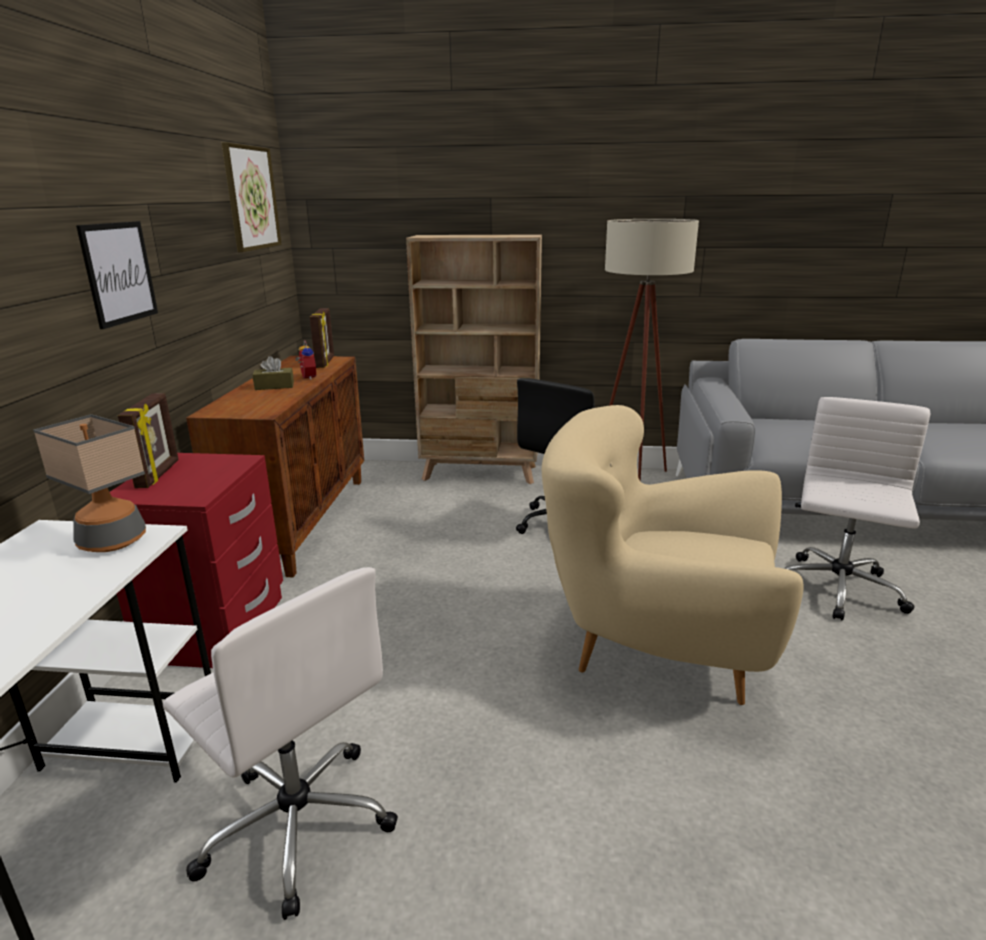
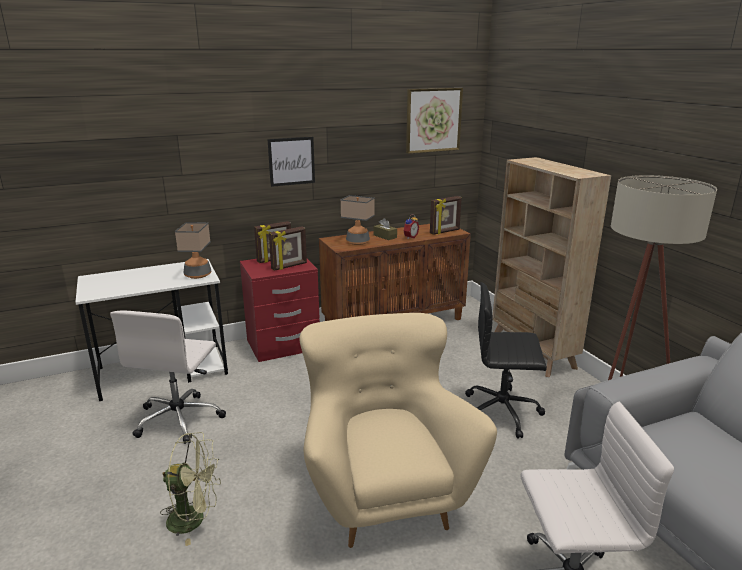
camera: 60 degrees right, 0 degrees up
none -> green fan [160,432,221,546]
none -> picture frame [269,226,307,271]
none -> table lamp [340,195,375,245]

